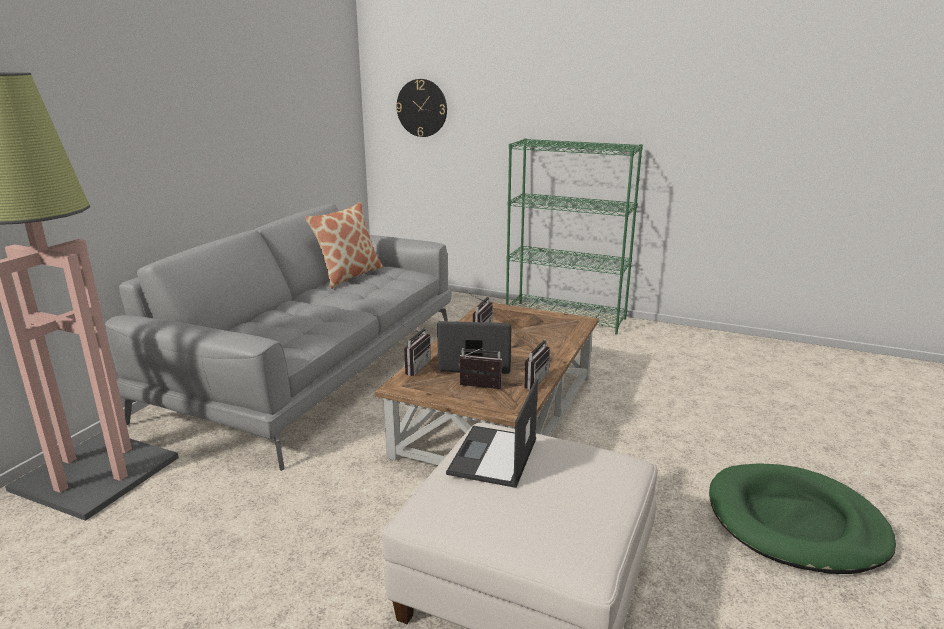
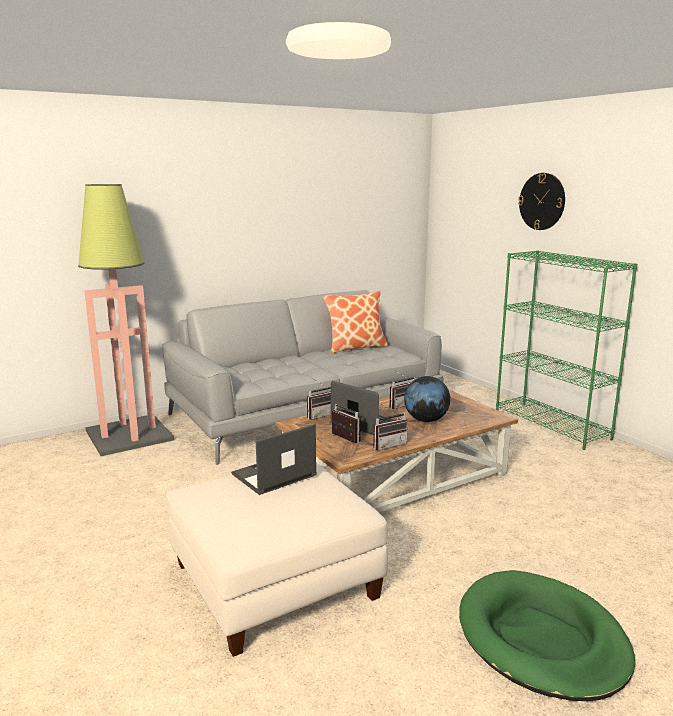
camera: 35 degrees right, 5 degrees down
wall clock [396,79,447,137] -> wall clock moved to [518,173,565,230]
none -> globe [404,376,450,422]

